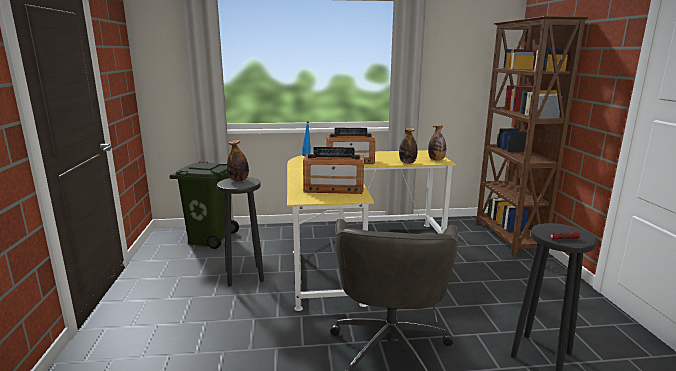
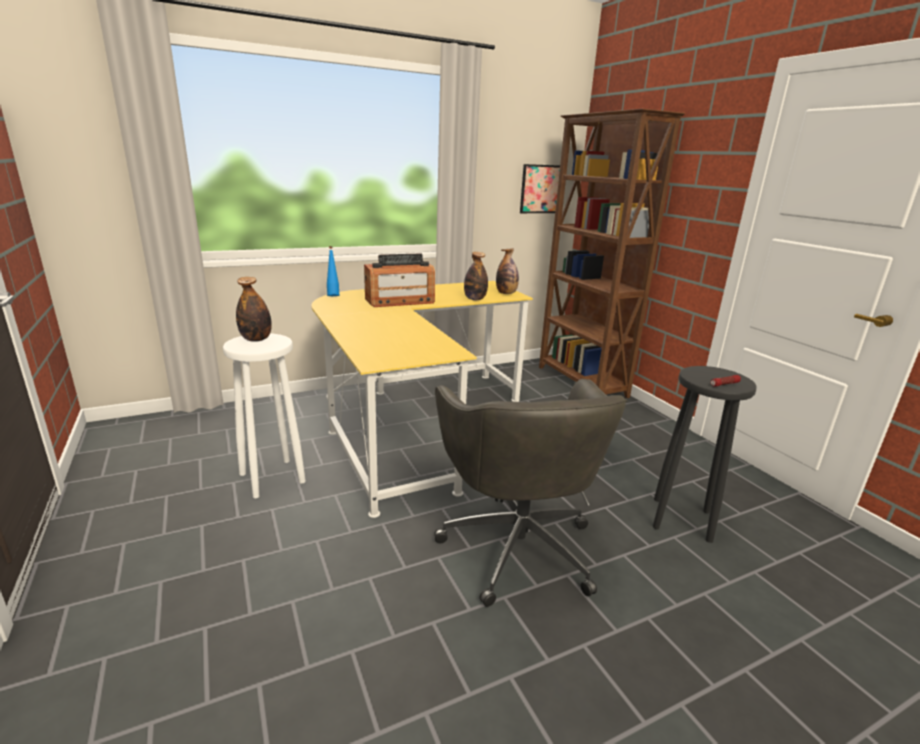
camera: 20 degrees left, 5 degrees up
green trash can [170,161,239,249] -> none
black stool [217,177,264,287] -> white stool [223,333,306,498]
radio [303,147,364,194] -> none
none -> picture [520,164,560,213]

